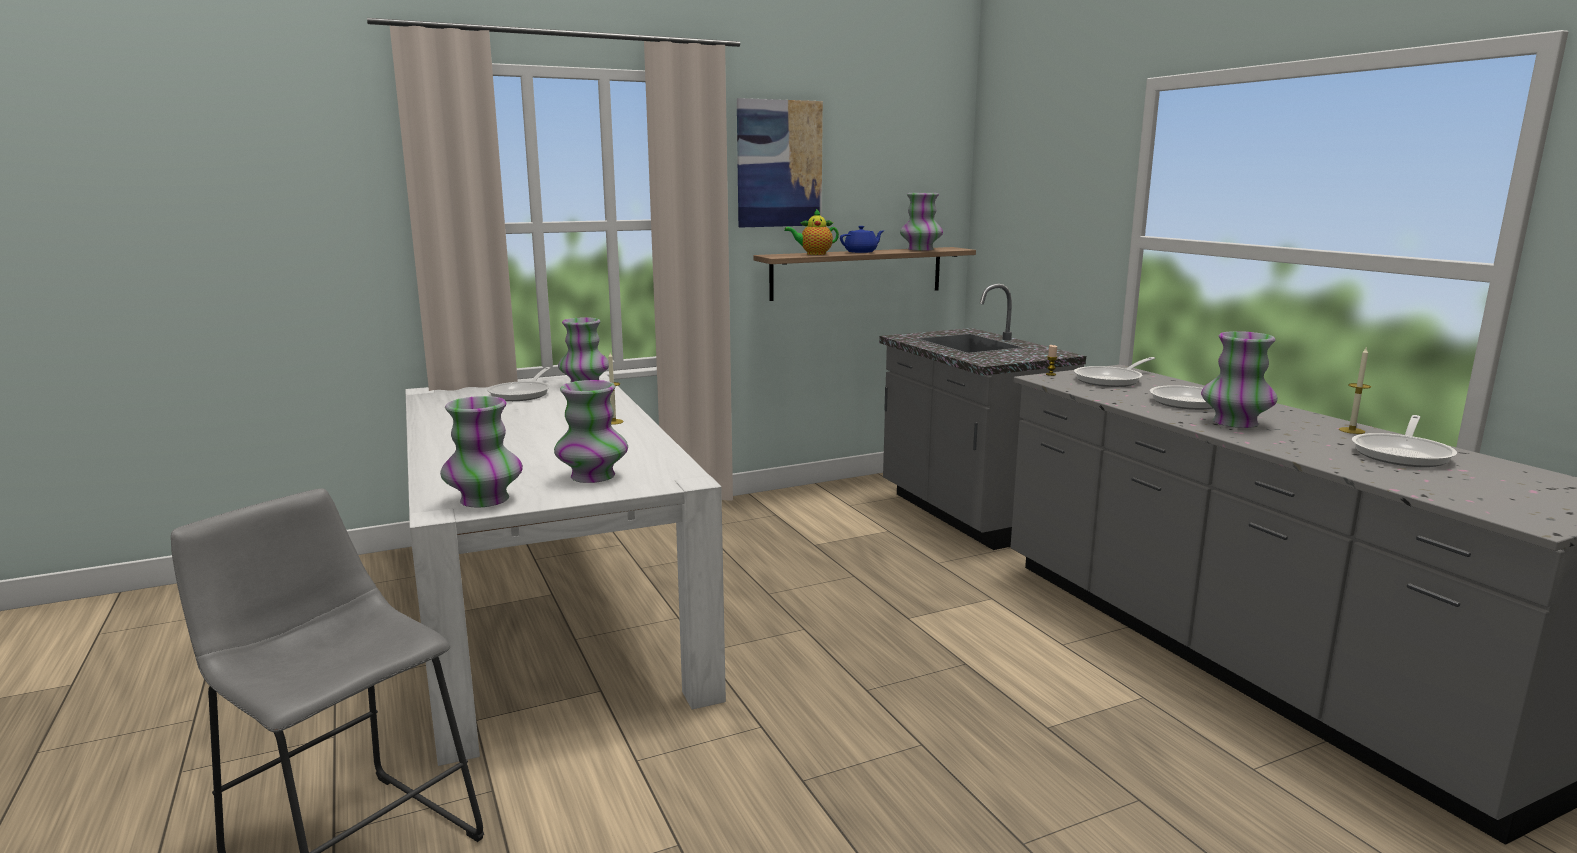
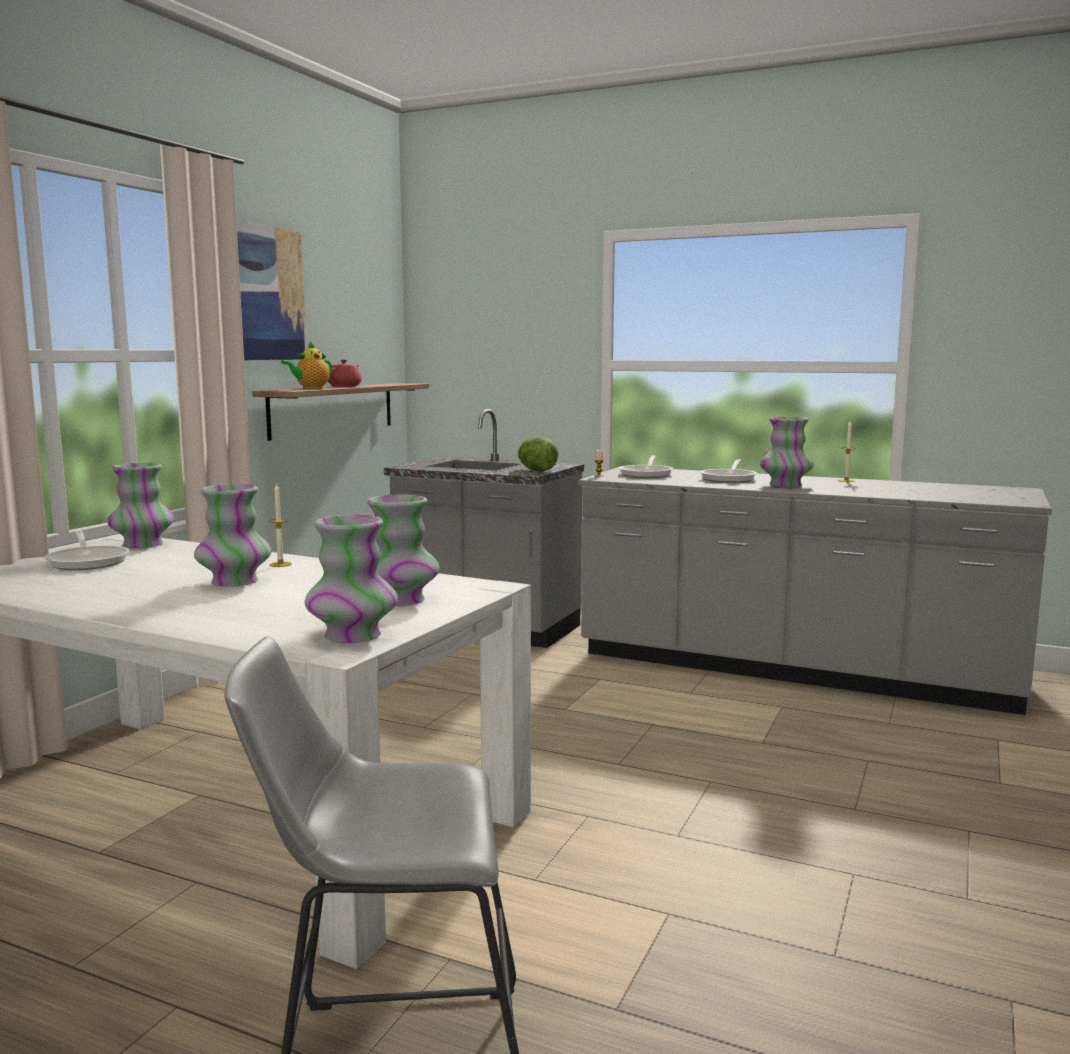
camera: 40 degrees left, 5 degrees down
blue teapot [840,226,883,253] -> red teapot [328,360,362,387]
vase [900,193,943,251] -> vase moved to [194,484,272,587]
frying pan [1352,415,1457,467] -> none
none -> lettuce [517,437,558,471]

